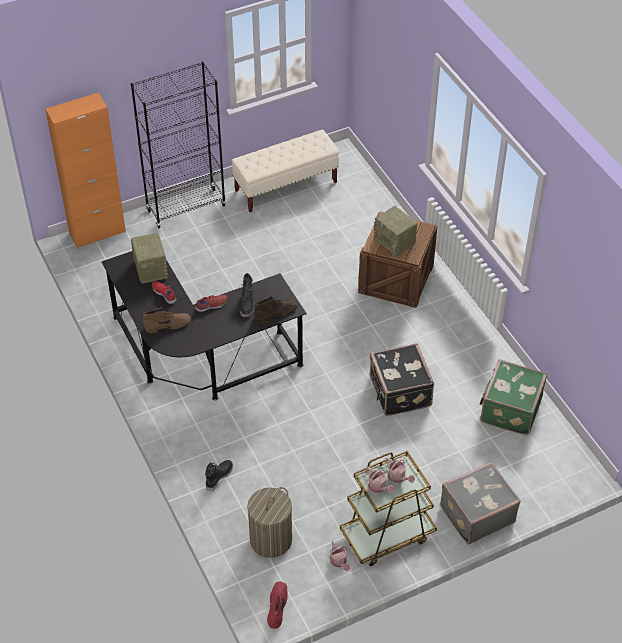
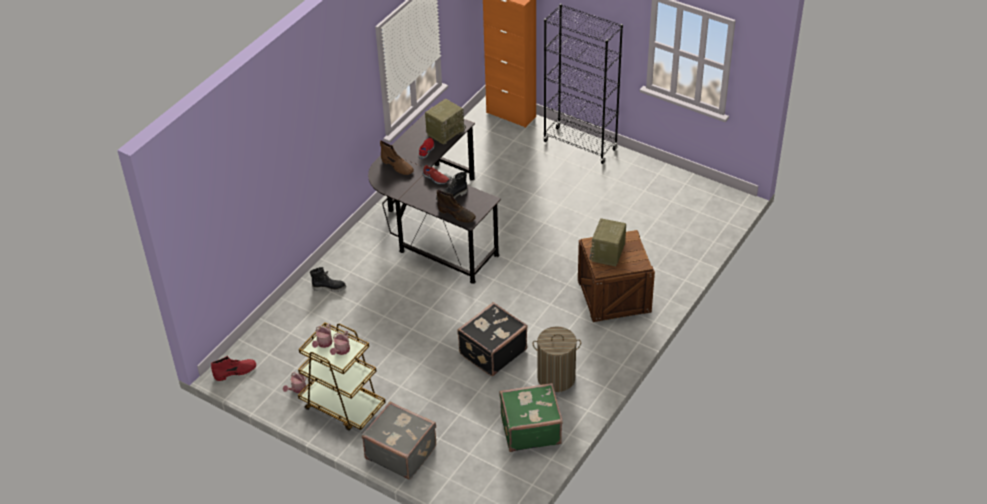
camera: 60 degrees right, 5 degrees down
beige bench [232,130,339,212] -> none
laundry basket [247,487,292,558] -> laundry basket moved to [532,327,581,392]

